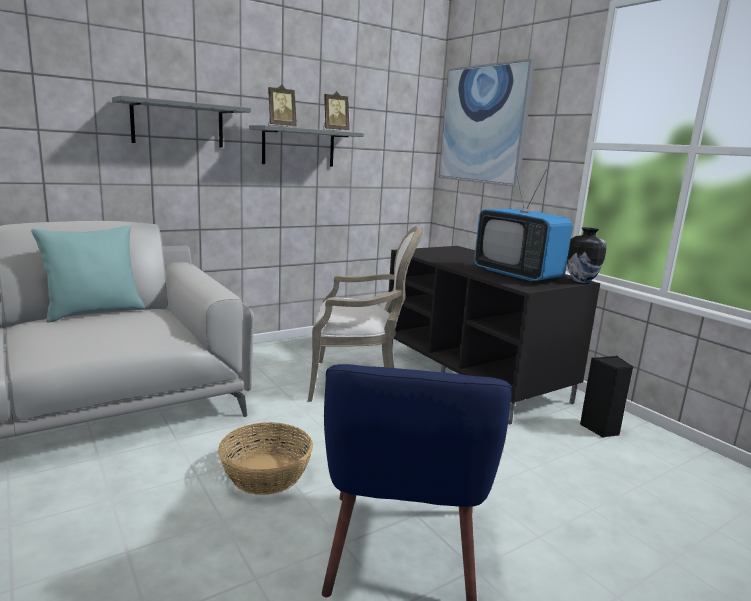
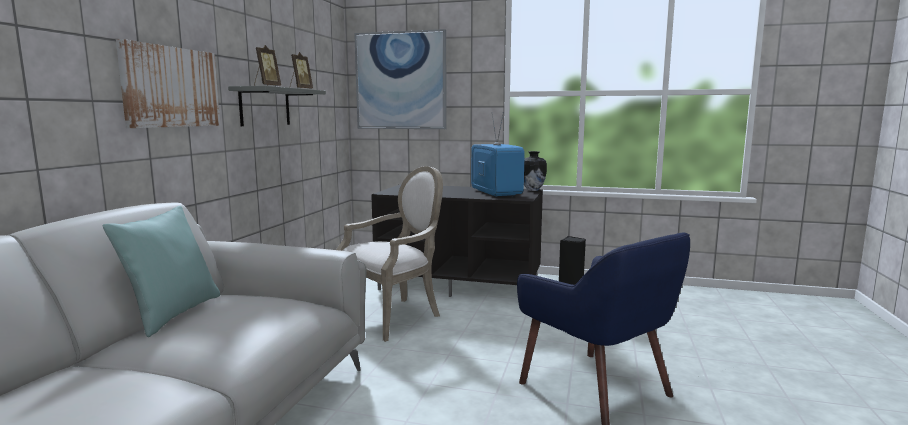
camera: 40 degrees left, 5 degrees down
grey shelf [112,95,251,148] -> picture [116,39,220,128]
basket [218,422,313,495] -> none
television [474,167,573,282] -> television turned 120 degrees counterclockwise [471,112,525,197]

